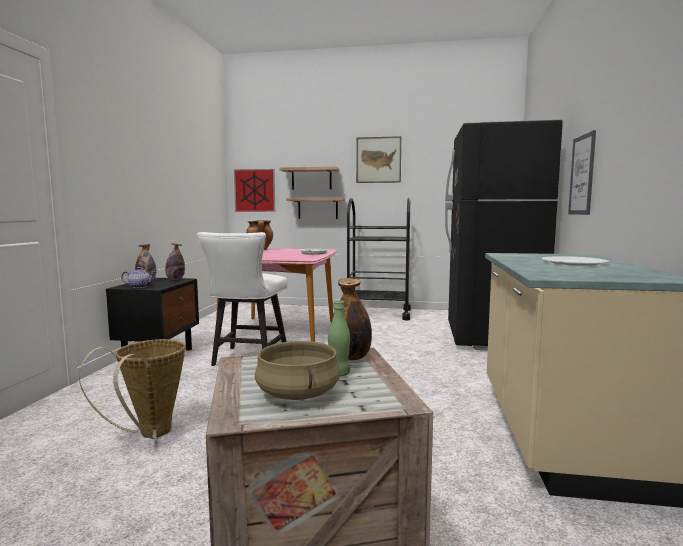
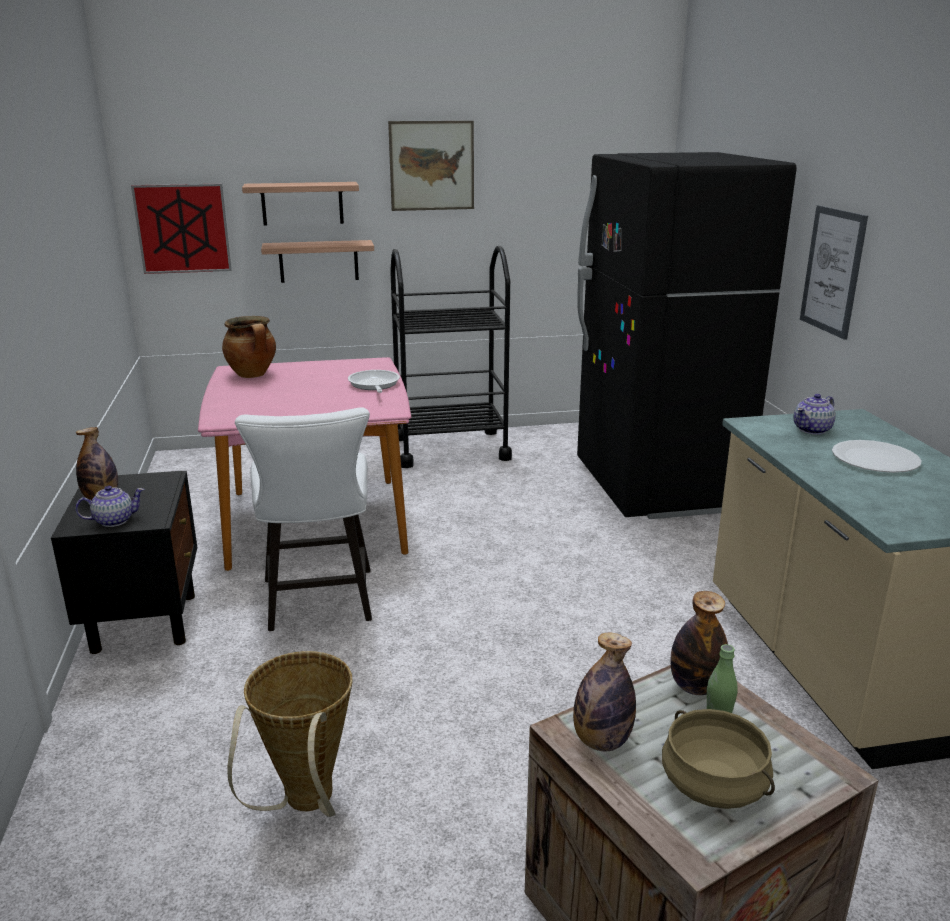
camera: 20 degrees left, 15 degrees up
bottle [165,243,185,280] -> bottle moved to [573,633,636,751]
none -> teapot [794,394,836,435]

